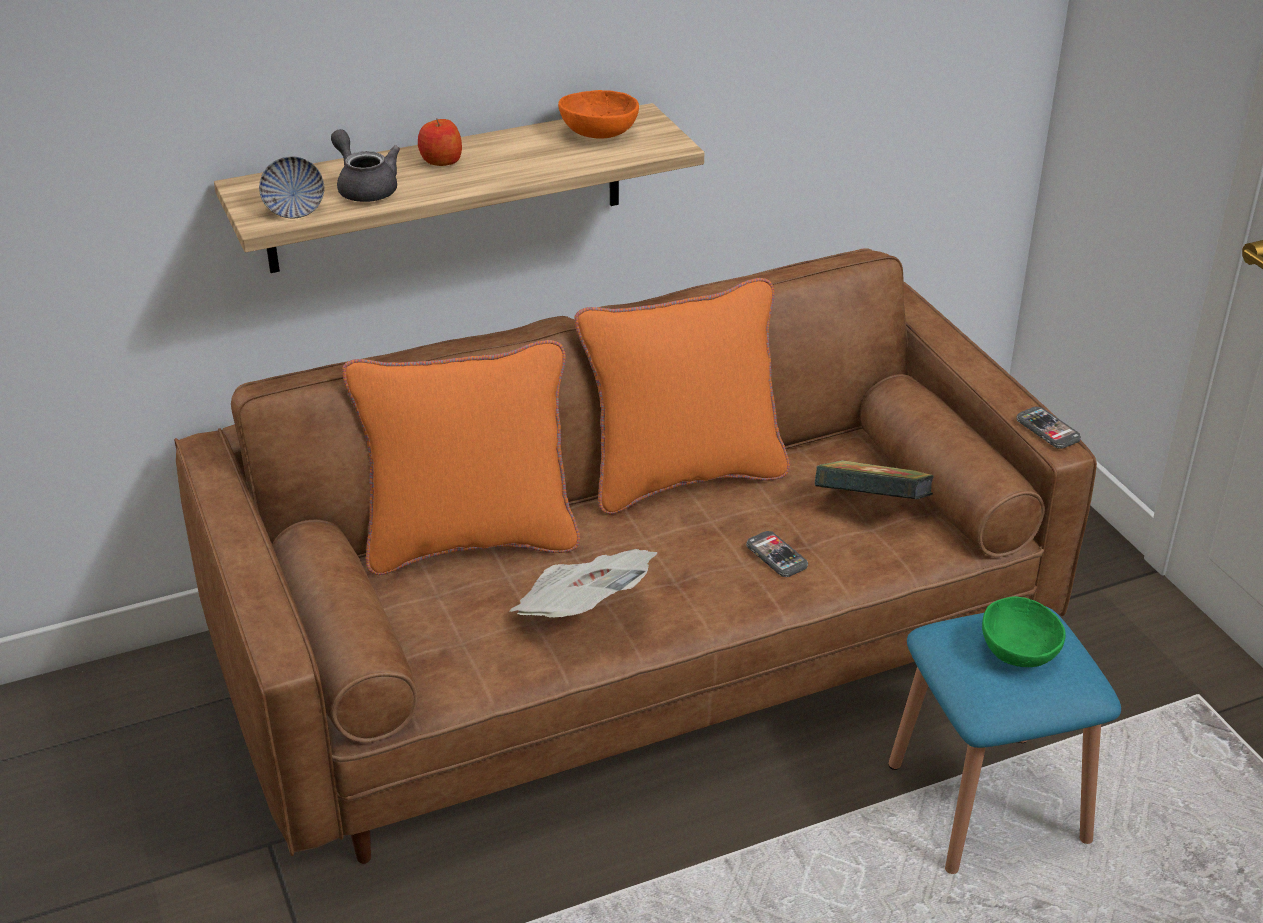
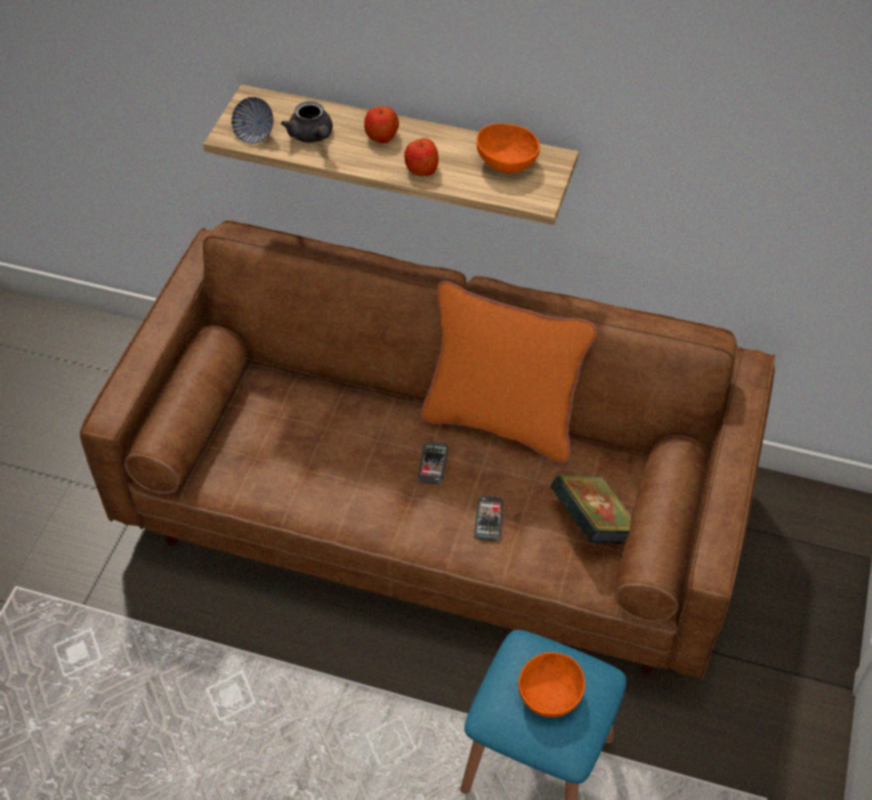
camera: 40 degrees right, 15 degrees up
grey teapot [331,129,400,202] -> grey teapot turned 150 degrees clockwise [281,101,333,143]
orange pillow [342,340,580,575] -> none
newspaper [510,549,657,618] -> none
green bowl [982,596,1066,667] -> orange bowl [518,652,585,717]
phone [1016,407,1081,449] -> phone moved to [418,441,449,484]
none -> apple [404,138,439,176]

